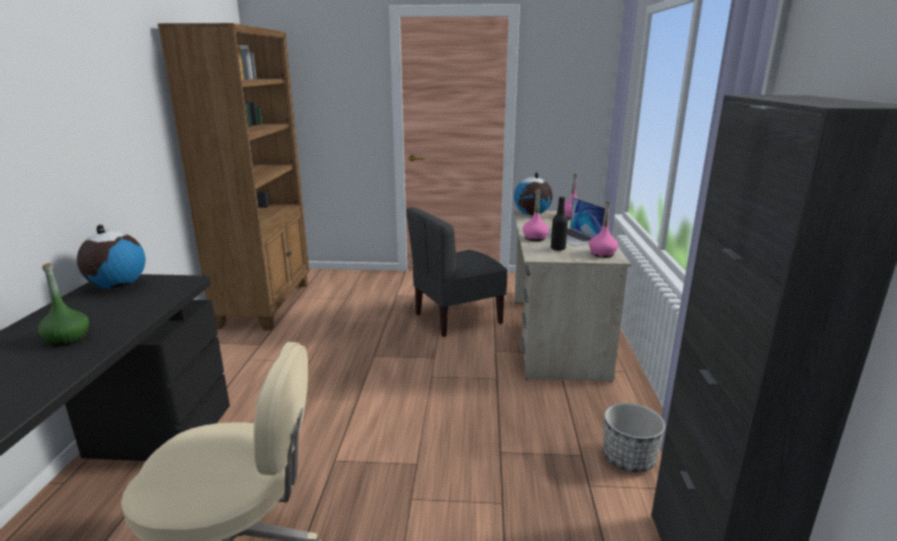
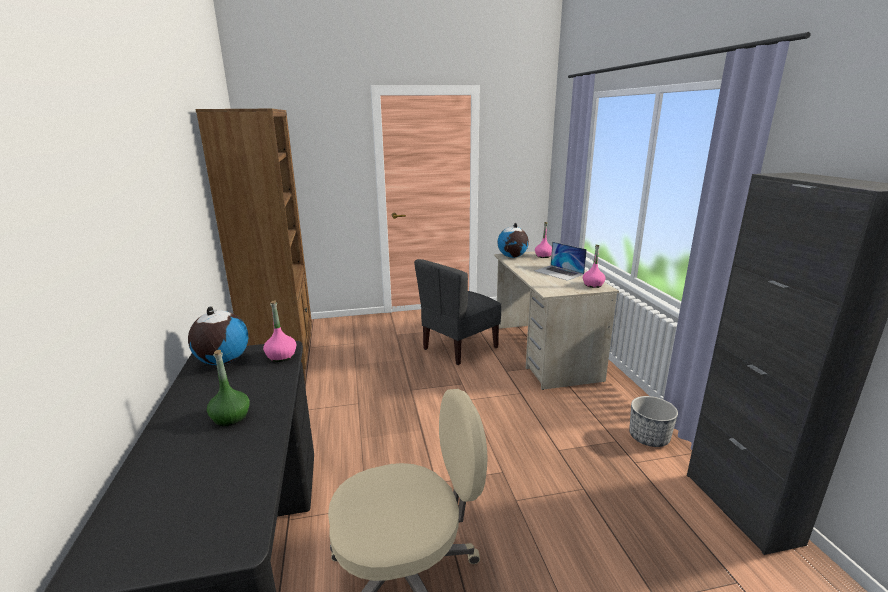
camera: 15 degrees left, 0 degrees up
pink bottle [523,189,549,241] -> pink bottle moved to [263,300,296,362]
black bottle [551,196,568,251] -> none

